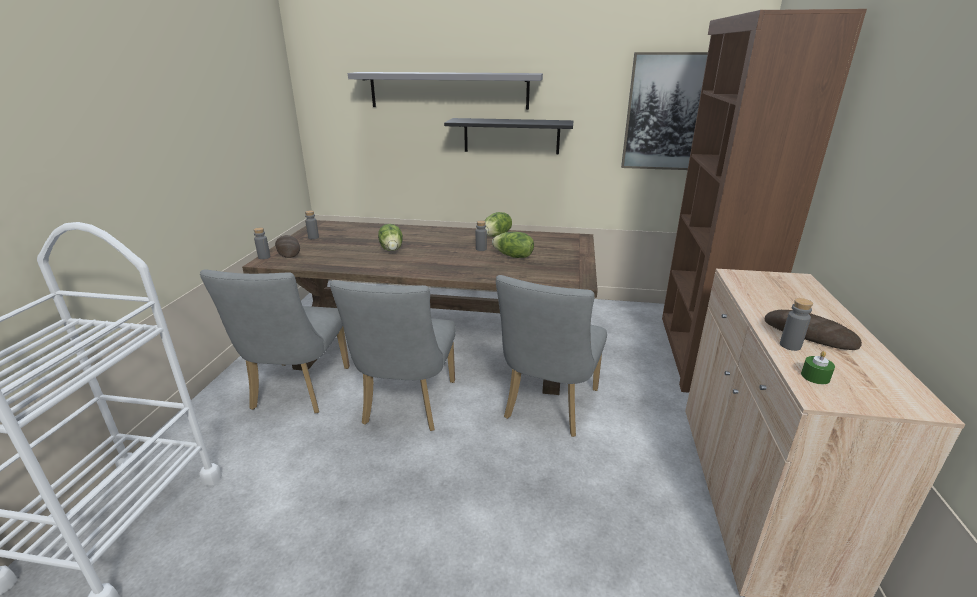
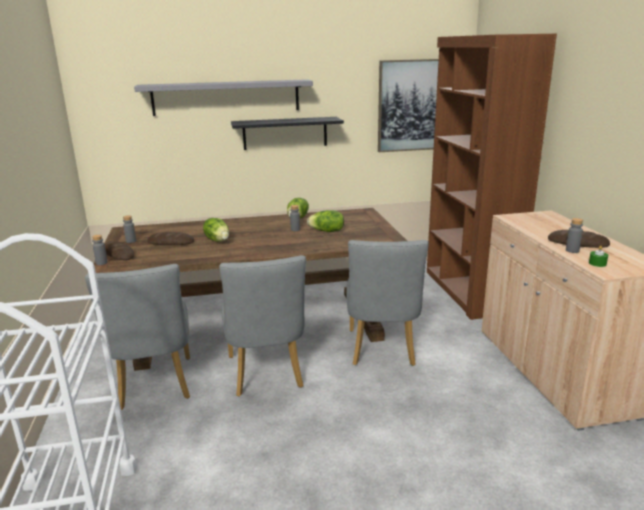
camera: 20 degrees left, 5 degrees down
none -> bread [147,232,194,245]

